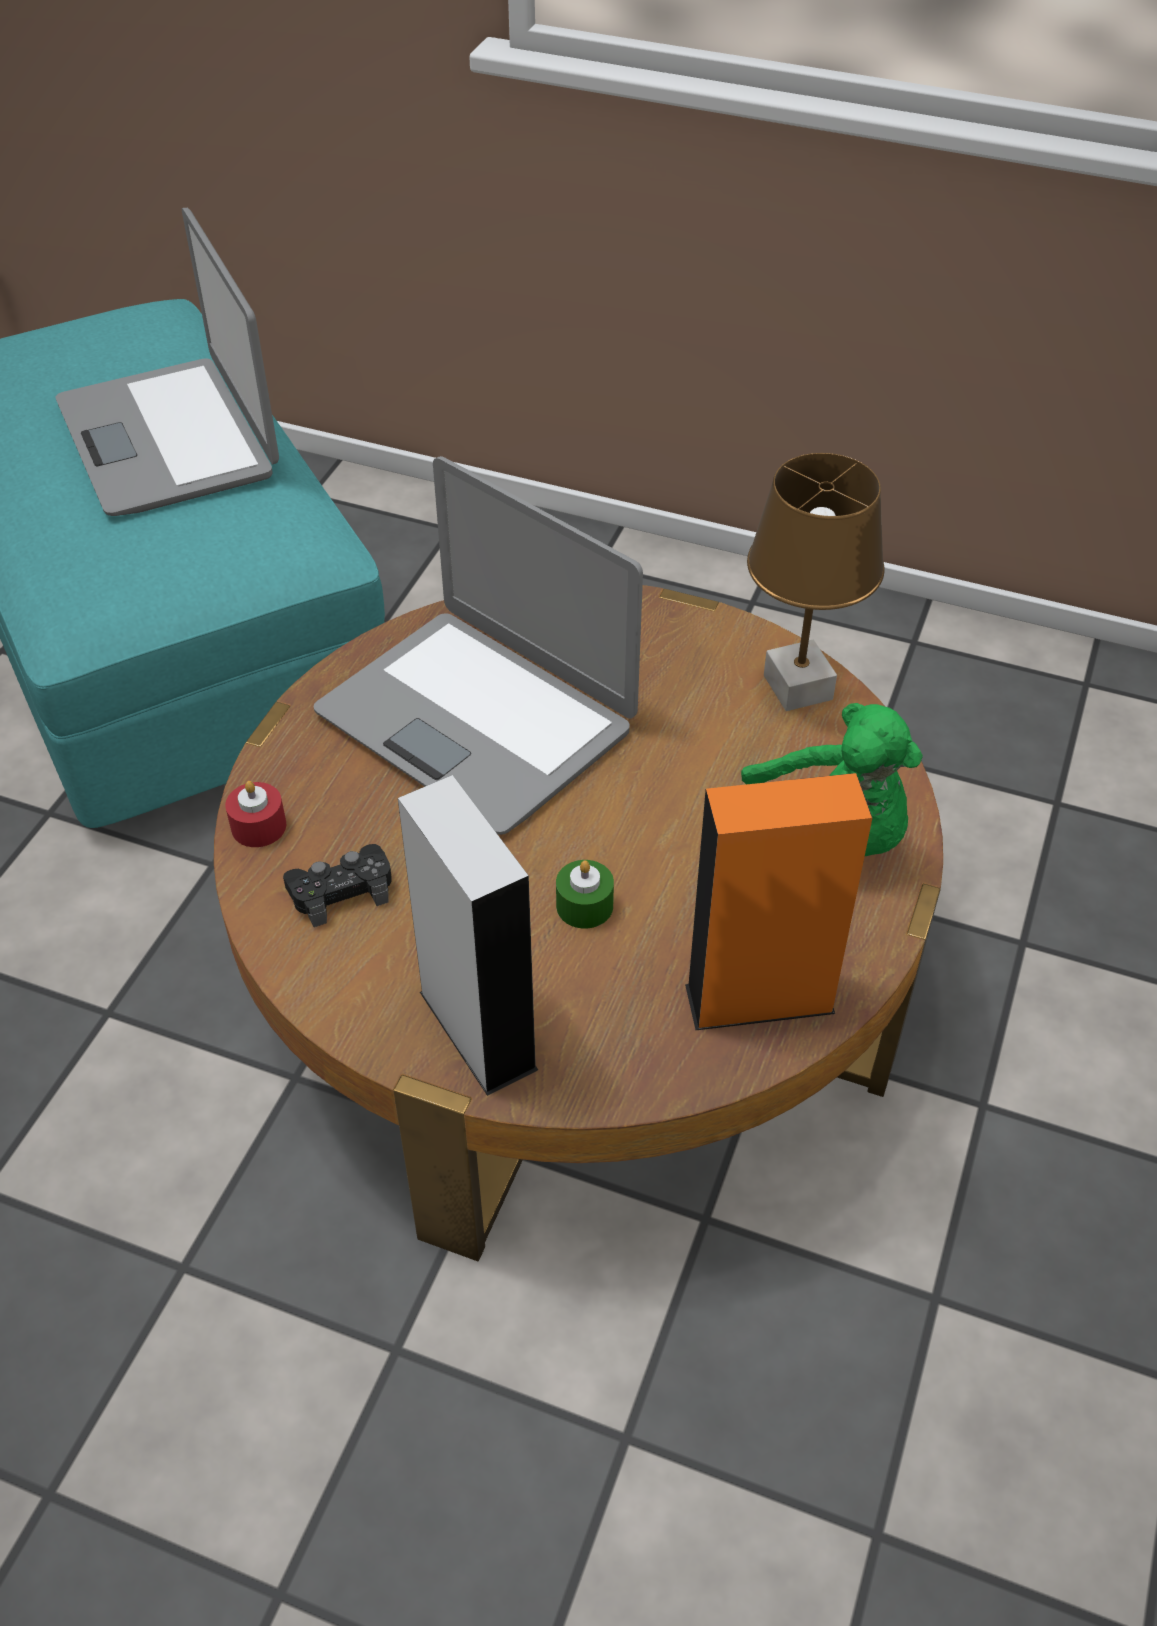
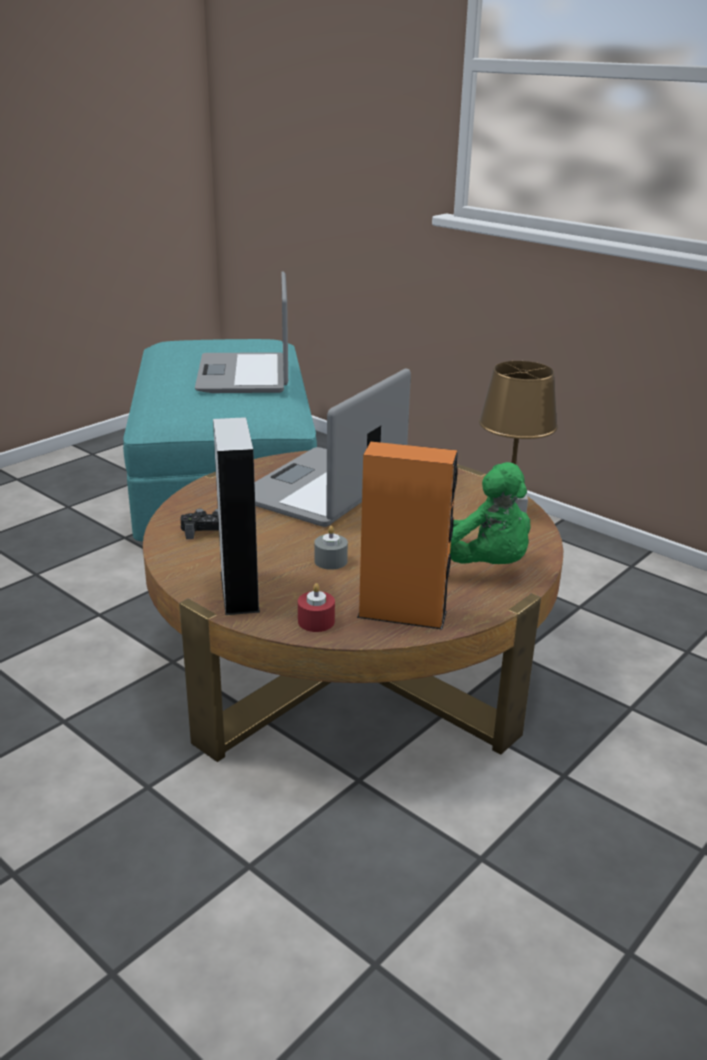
camera: 20 degrees right, 20 degrees down
red candle [225,781,286,847] -> red candle moved to [298,583,335,632]
laptop [313,456,643,835] -> laptop turned 60 degrees clockwise [255,368,411,527]
green candle [556,860,614,929] -> grey candle [314,526,348,570]

